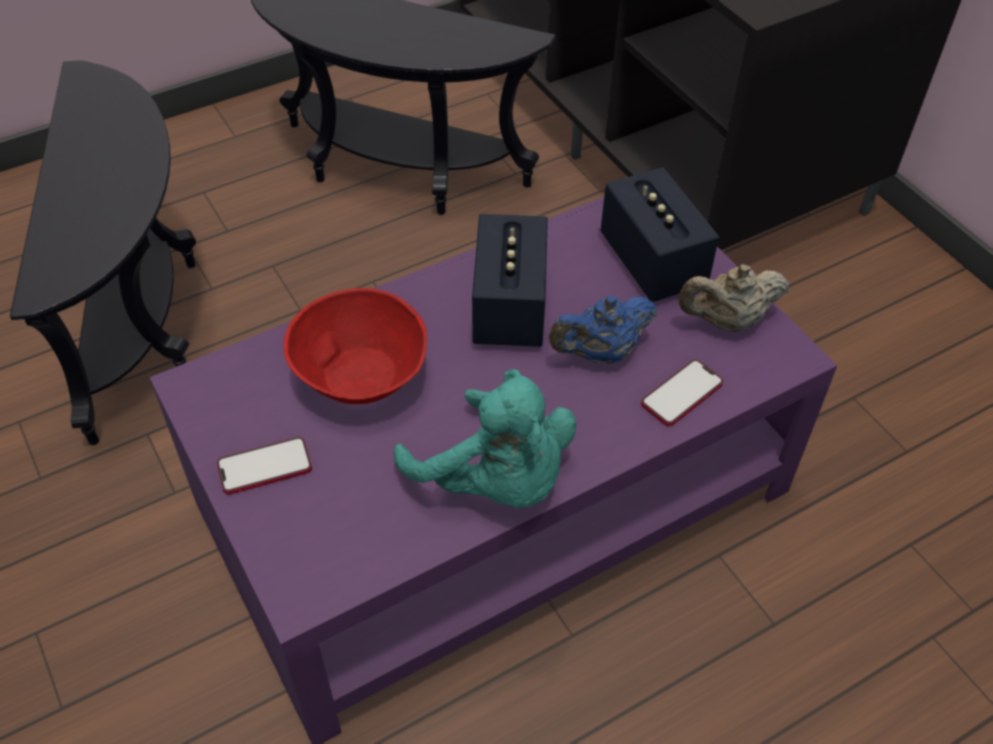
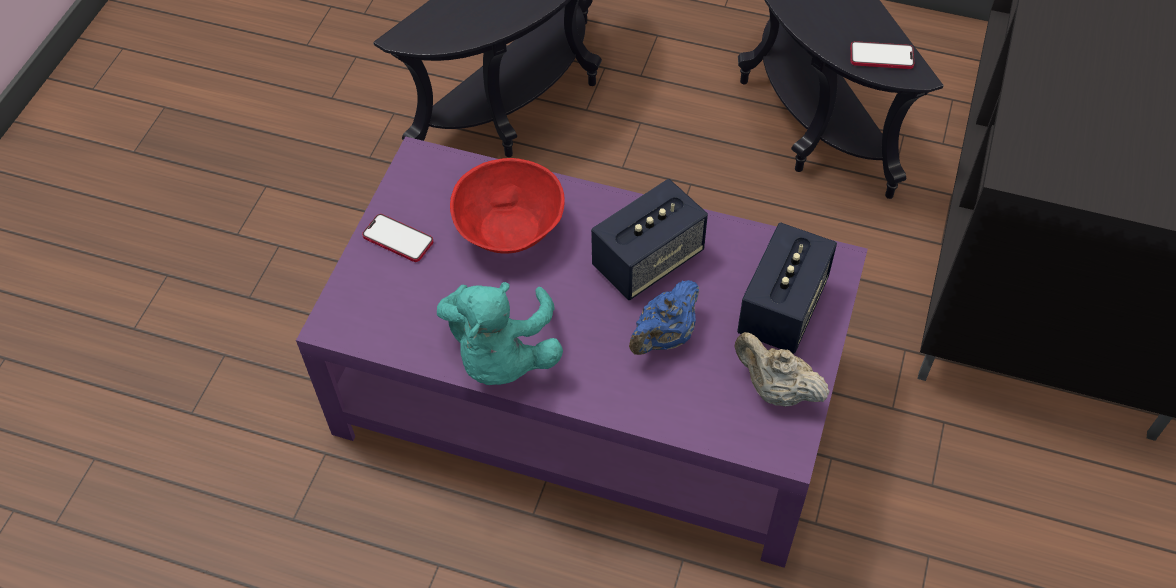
camera: 50 degrees right, 5 degrees up
blue teapot [549,296,657,363] -> blue teapot turned 75 degrees counterclockwise [629,280,699,355]
phone [641,360,723,426] -> phone moved to [850,41,914,69]

